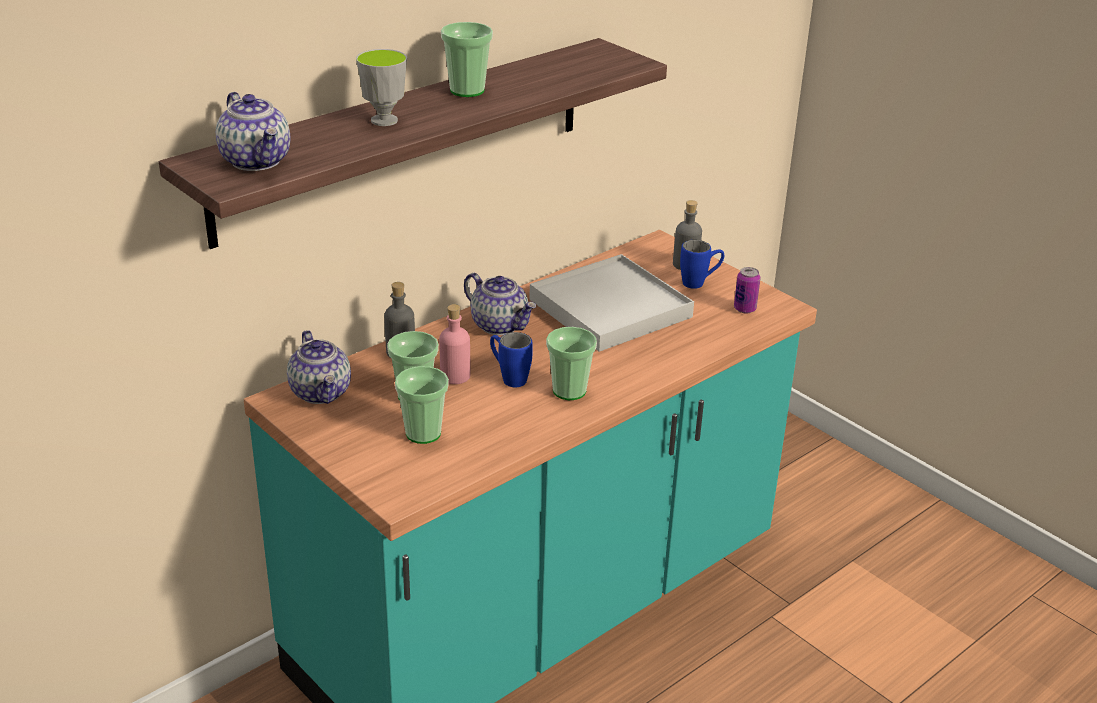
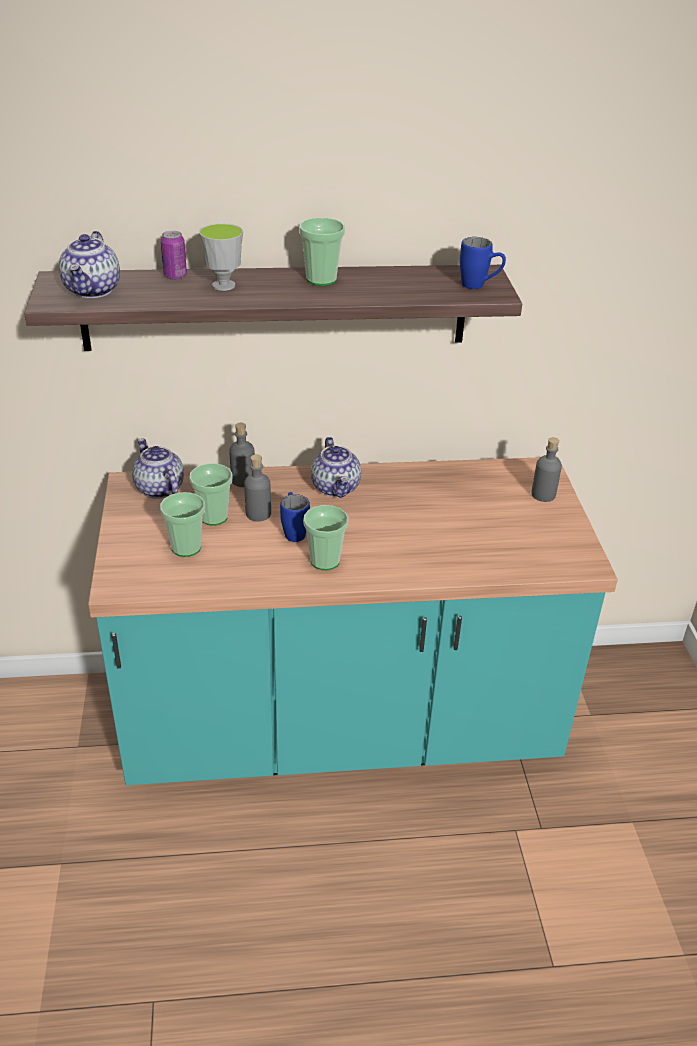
camera: 35 degrees right, 5 degrees up
teapot [287,330,351,404] -> teapot turned 135 degrees clockwise [132,438,184,499]
pink bottle [439,304,471,384] -> grey bottle [244,454,271,522]
white tray [529,254,694,352] -> none
blue mug [680,240,724,289] -> blue mug moved to [460,237,506,289]
can [734,267,761,313] -> can moved to [161,231,187,280]

